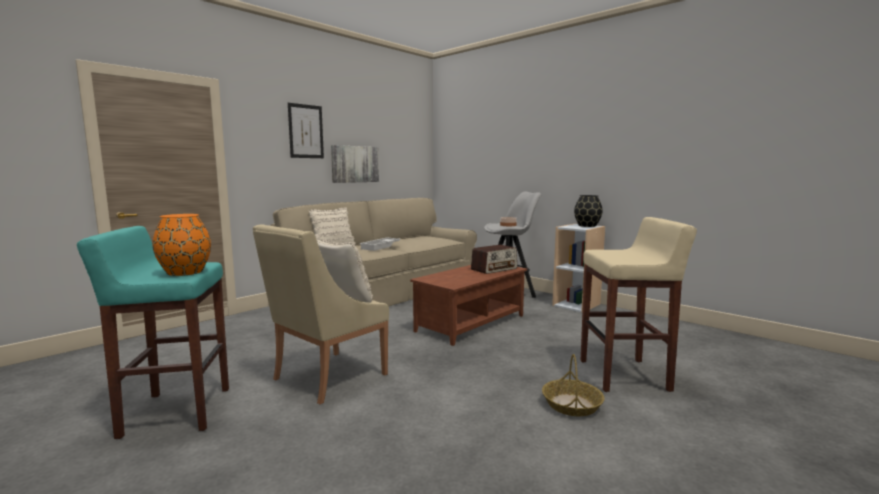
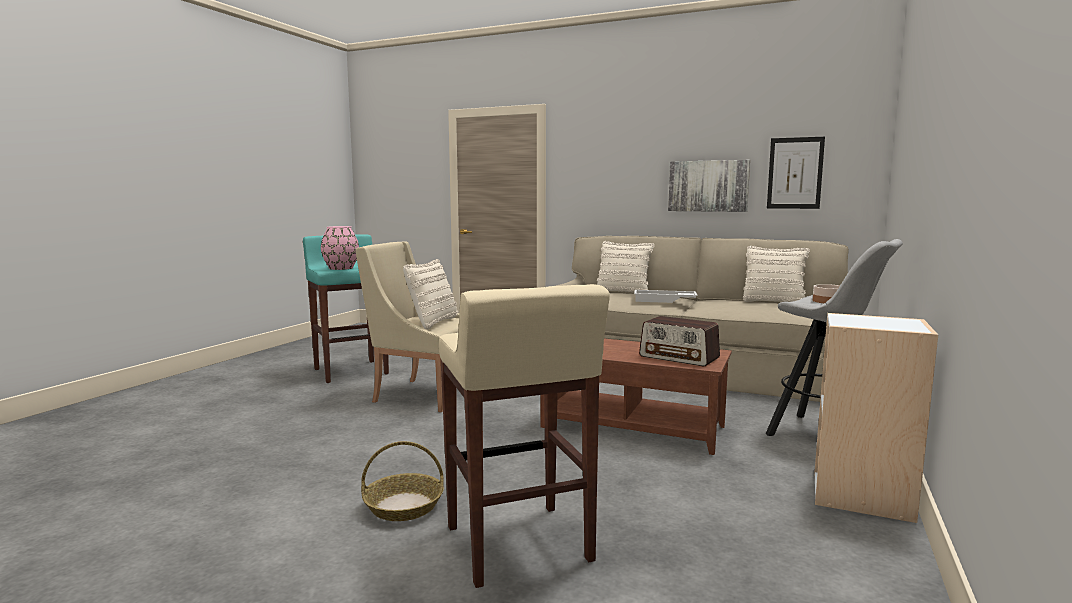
camera: 70 degrees right, 0 degrees up
orange vase [152,214,211,276] -> pink vase [321,226,359,270]
picture [288,103,324,158] -> picture moved to [767,137,825,209]
black vase [574,195,602,227] -> none
none -> beige pillow [743,246,810,302]

